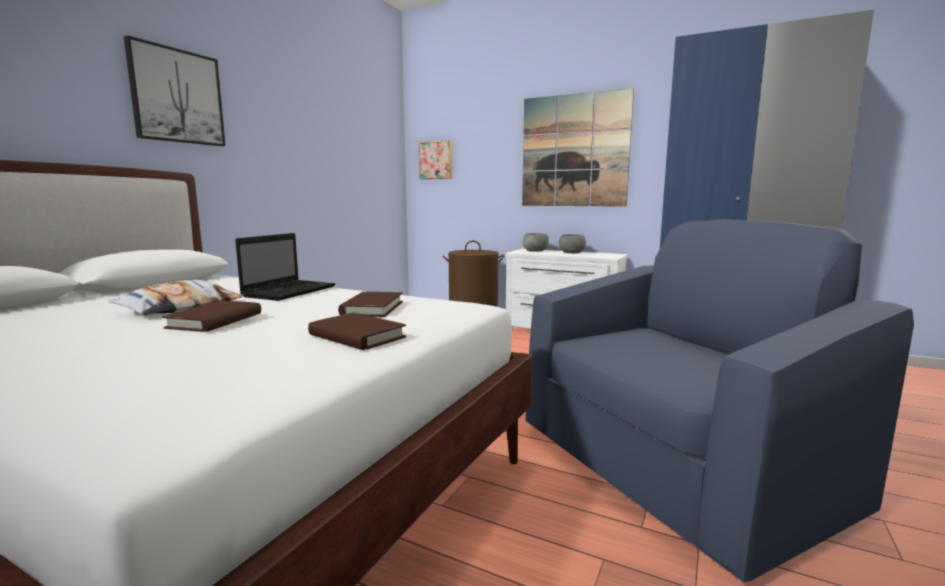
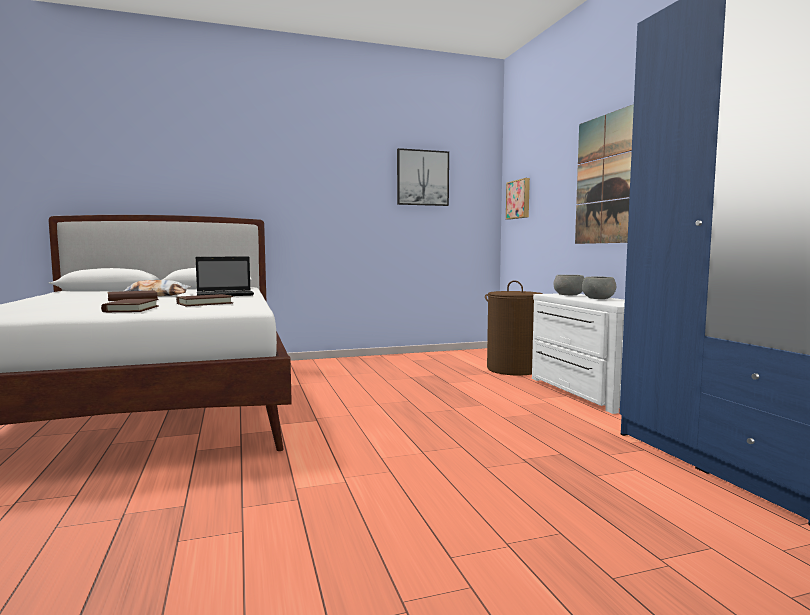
camera: 45 degrees right, 5 degrees down
picture [124,35,226,146] -> picture moved to [397,148,449,206]
blue armchair [526,219,914,582] -> none

